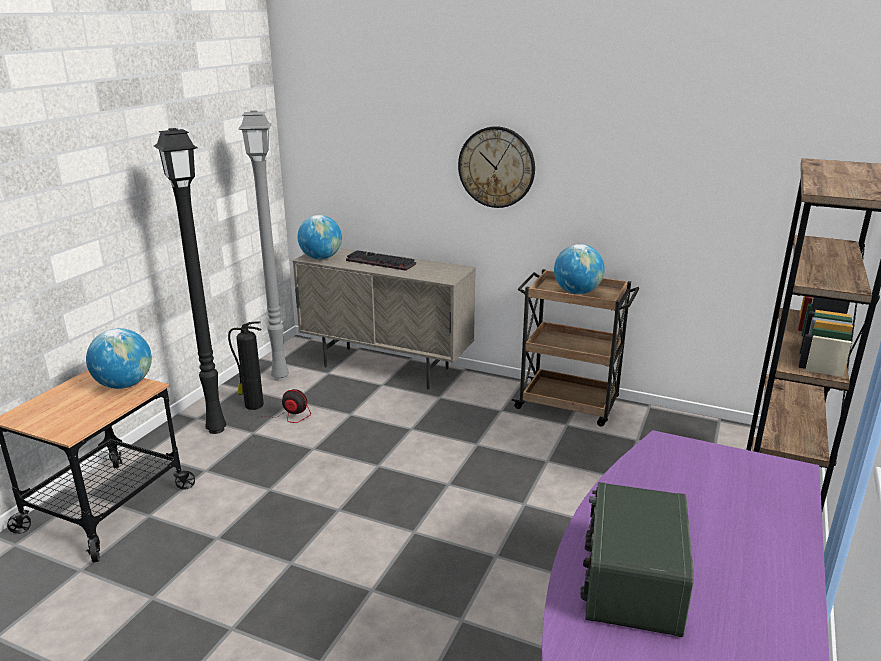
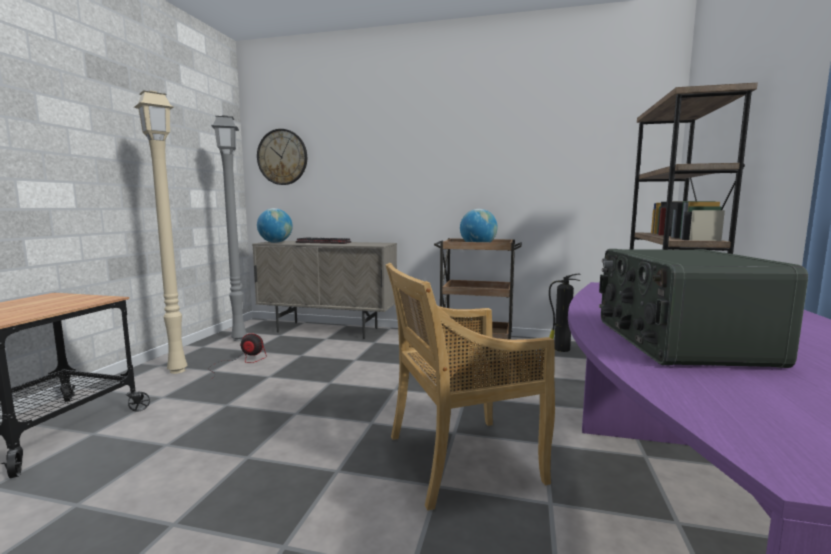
camera: 10 degrees left, 15 degrees down
globe [86,328,152,389] -> none
black floor lamp [154,128,226,434] -> beige floor lamp [134,90,188,374]
fire extinguisher [228,321,264,410] -> fire extinguisher moved to [549,274,580,352]
wall clock [458,126,535,208] -> wall clock moved to [257,129,307,185]
none -> beige chair [385,263,555,511]

